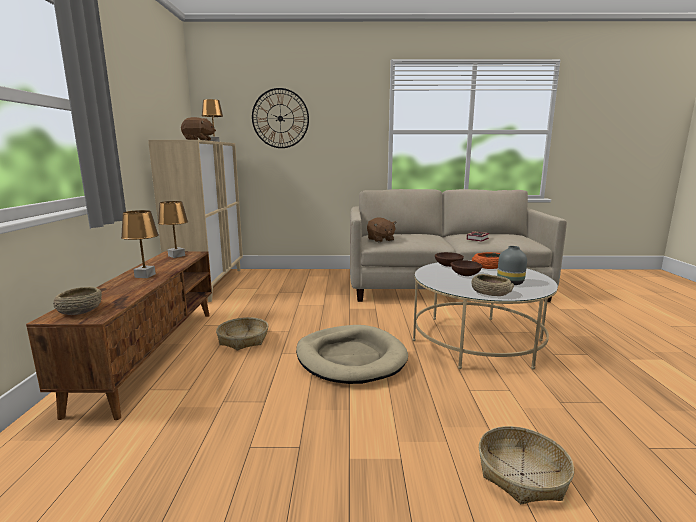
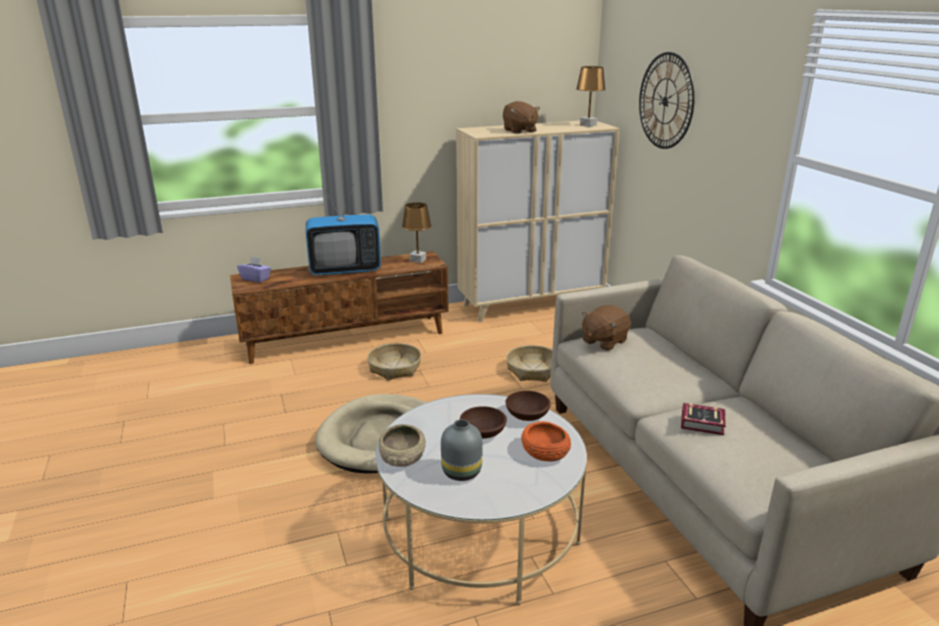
camera: 70 degrees right, 10 degrees up
beige bowl [53,287,102,315] -> purple tissue box [237,257,271,283]
brown table lamp [121,210,159,278] -> television [306,184,381,275]
basket [479,426,574,504] -> basket moved to [506,345,553,382]

